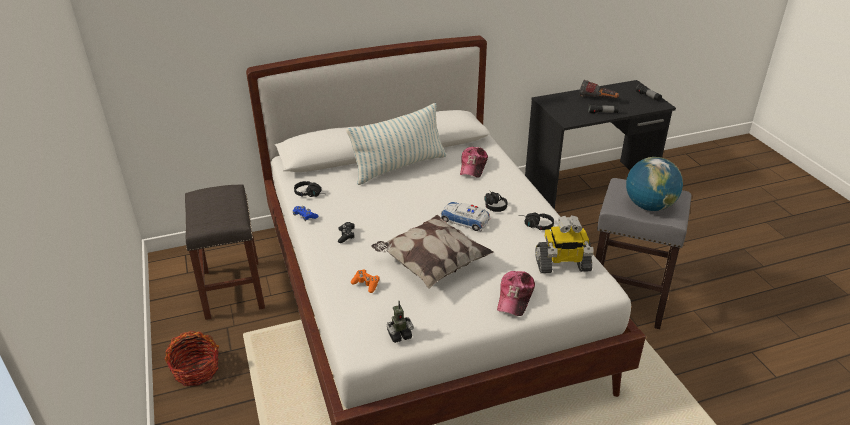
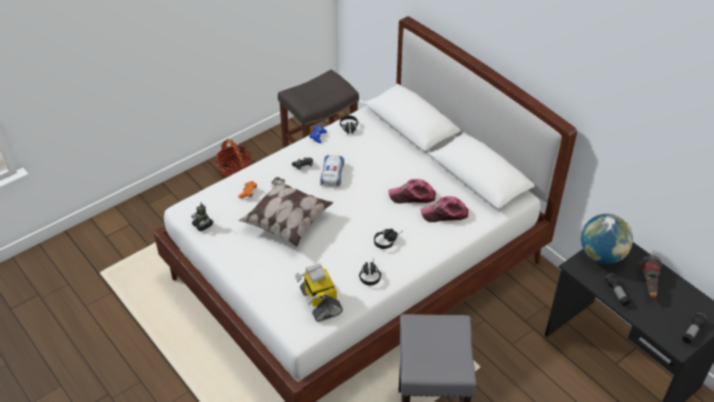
camera: 70 degrees right, 10 degrees up
pillow [346,103,446,185] -> none
toy car [441,202,490,231] -> toy car moved to [320,155,344,187]
cap [497,271,535,316] -> cap moved to [389,179,436,203]
globe [626,157,683,211] -> globe moved to [581,214,633,264]

